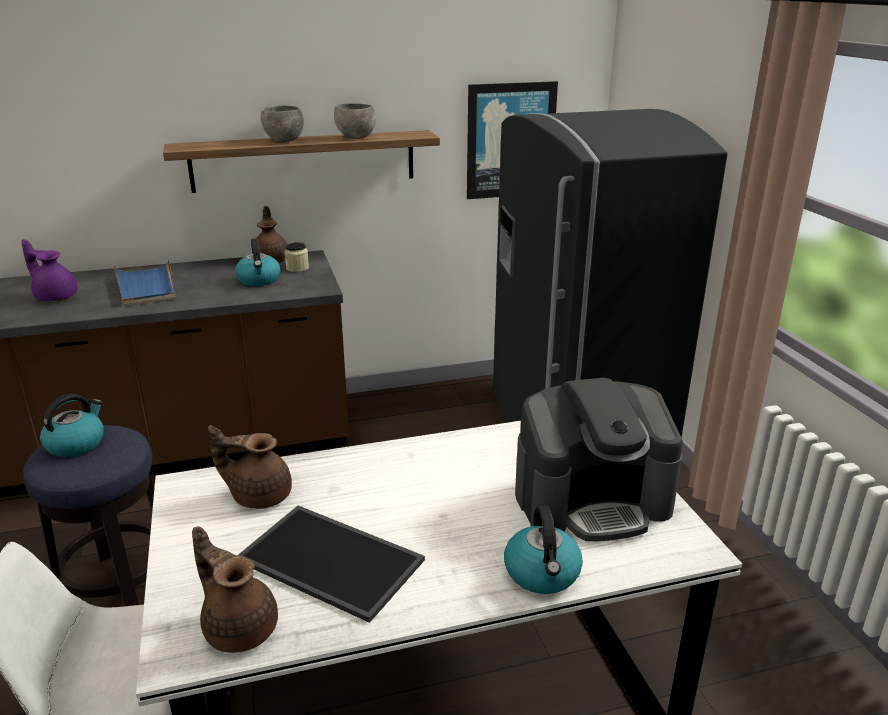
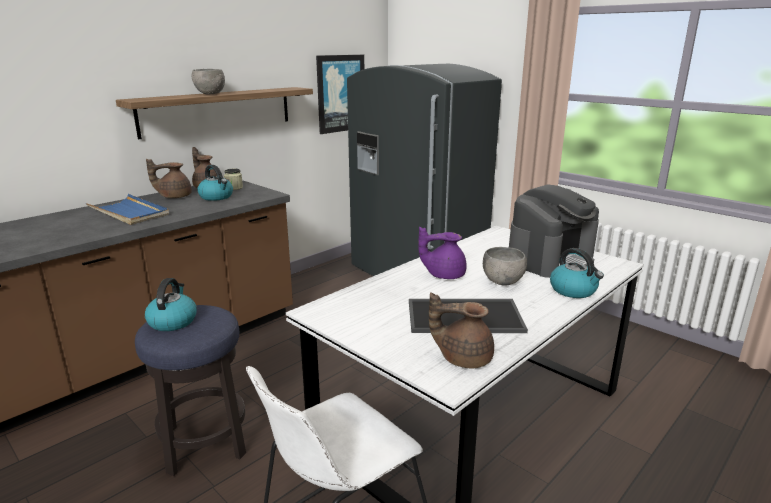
camera: 30 degrees left, 5 degrees down
purple teapot [21,239,77,302] -> purple teapot moved to [418,227,467,279]
brown teapot [208,425,292,509] -> brown teapot moved to [146,159,192,198]
grey bowl [334,103,376,139] -> grey bowl moved to [483,247,527,285]

